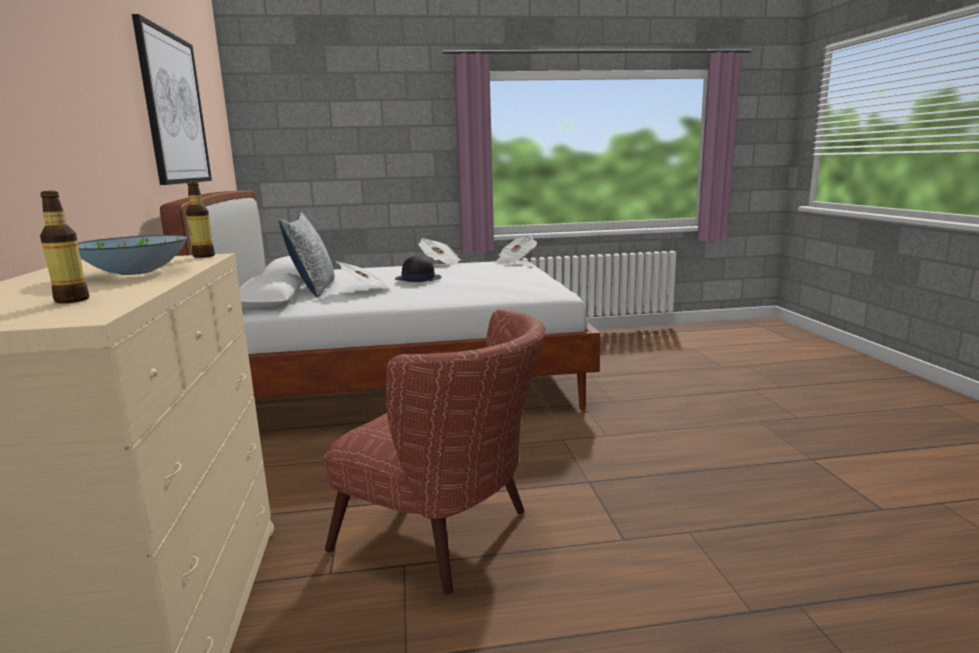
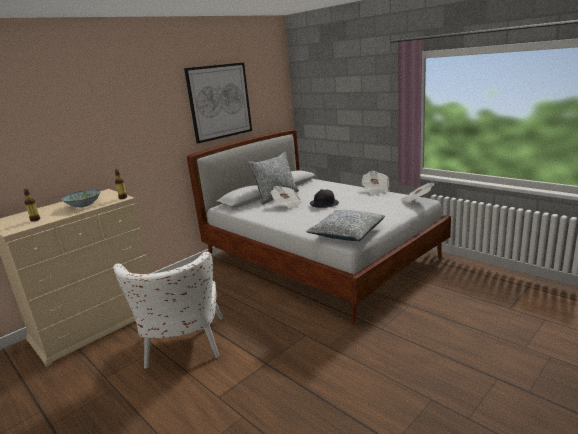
camera: 55 degrees right, 5 degrees up
brown armchair [324,310,546,595] -> white armchair [113,252,223,369]
none -> pillow [306,210,385,241]

